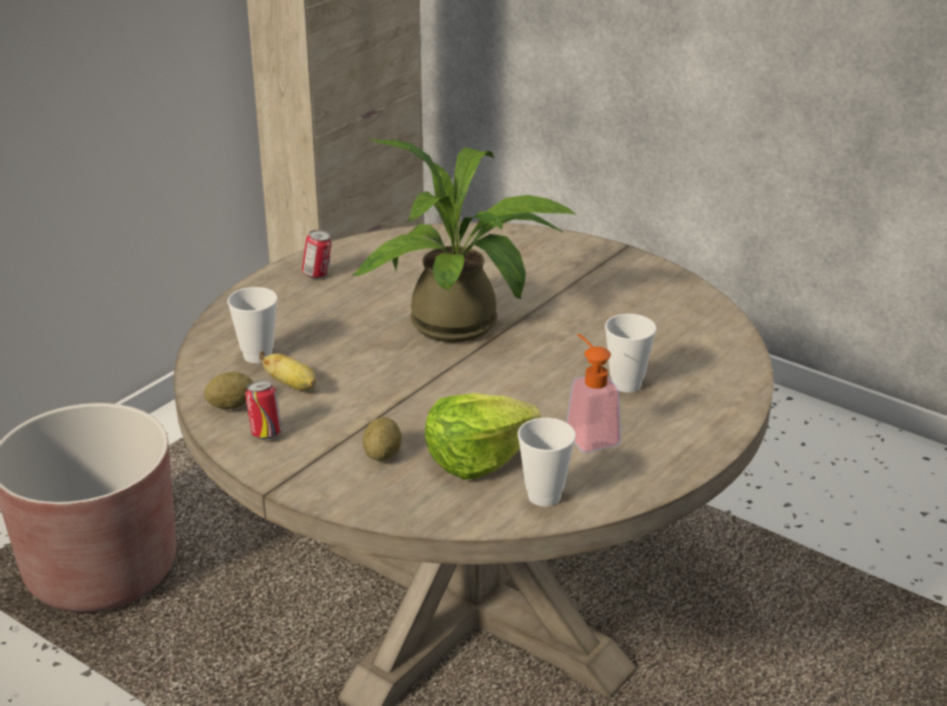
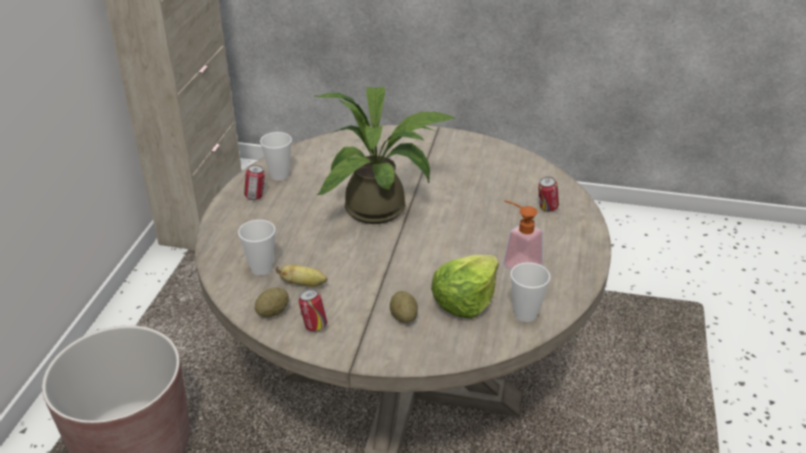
camera: 25 degrees left, 5 degrees up
cup [605,314,656,393] -> cup moved to [260,132,292,181]
none -> can [538,177,559,212]

